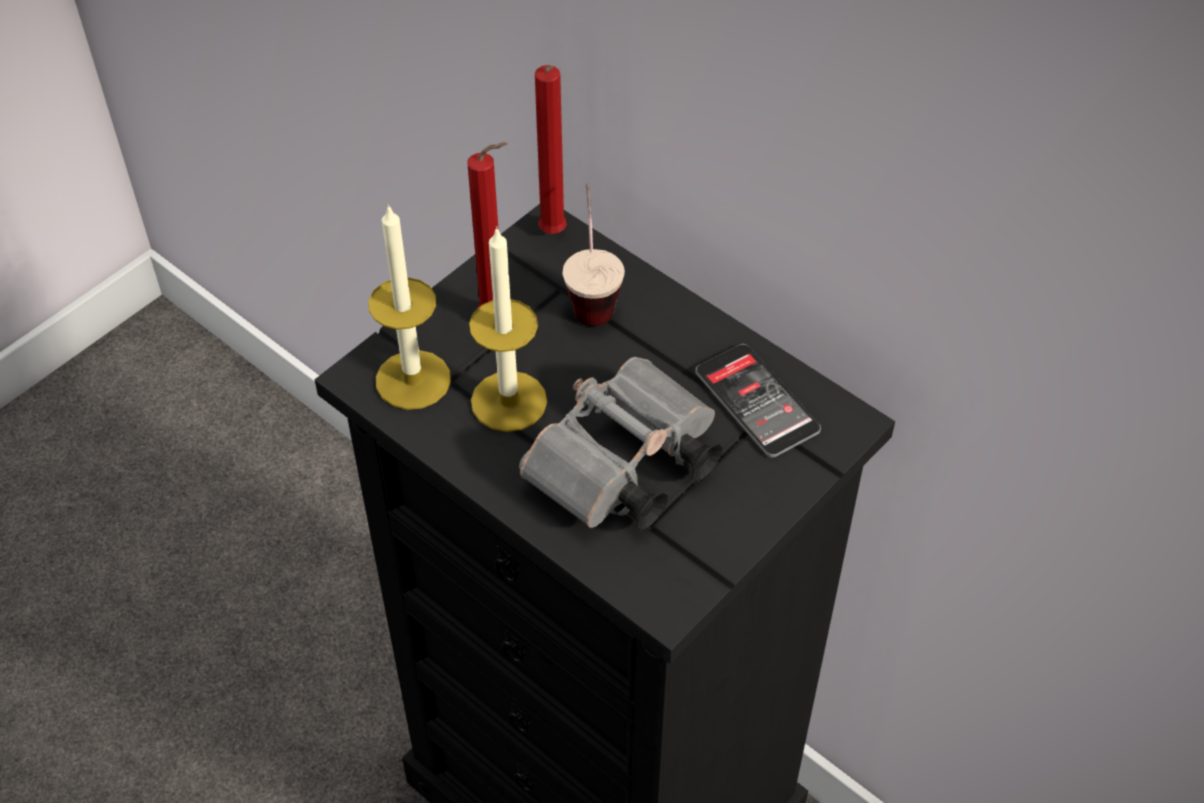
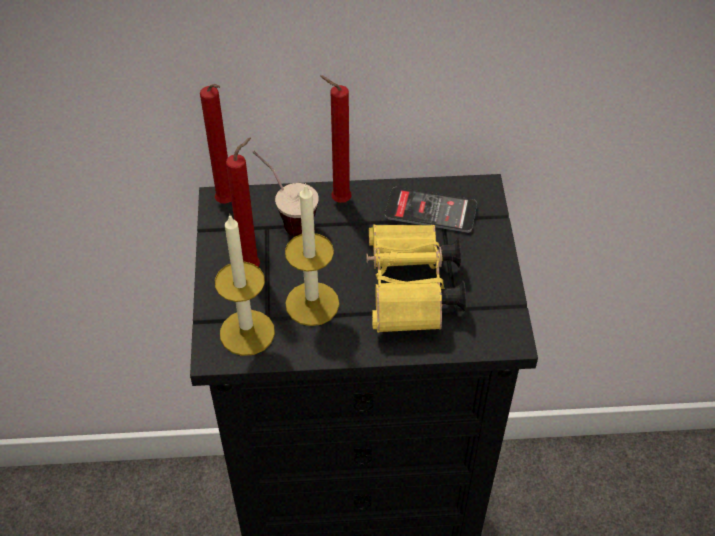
camera: 45 degrees left, 0 degrees up
grey binoculars [519,357,723,531] -> yellow binoculars [366,224,466,333]
none -> red candle [320,75,352,203]

